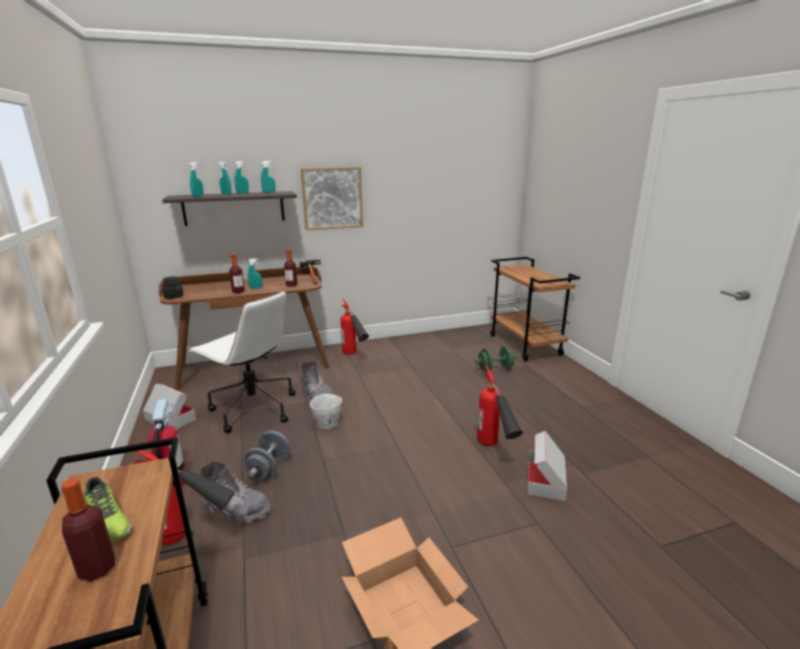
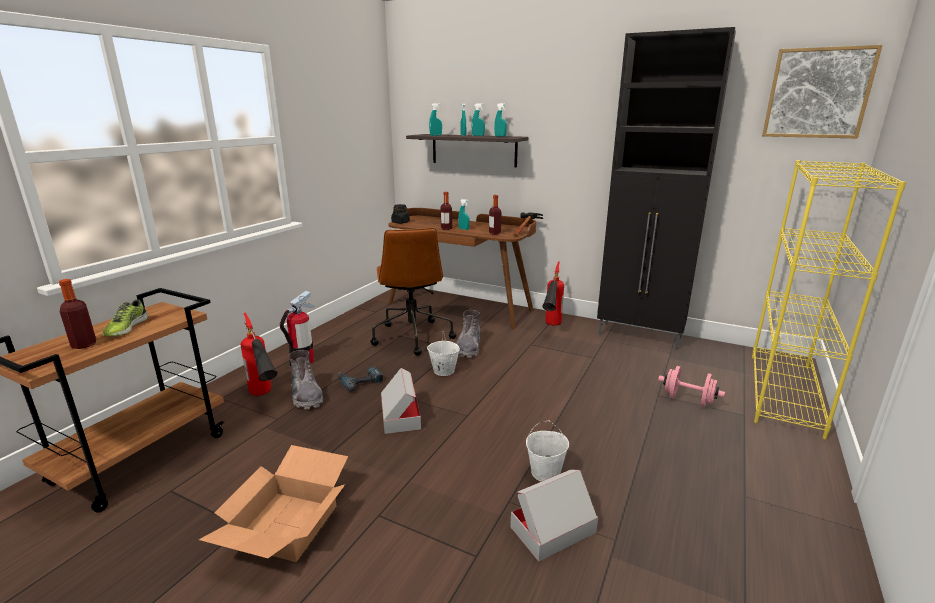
camera: 45 degrees right, 0 degrees up
cardboard box [143,384,196,430] -> cardboard box moved to [381,368,421,434]
white office chair [189,291,295,433] -> brown office chair [370,228,456,356]
grey dumbbell [243,431,290,479] -> power drill [338,366,383,392]
picture [301,167,363,230] -> picture moved to [762,45,883,139]
green dumbbell [475,346,517,372] -> pink dumbbell [658,366,725,407]
fire extinguisher [477,365,523,446] -> white bucket [526,420,569,482]
brown cart [490,257,580,361] -> yellow bookcase [752,160,906,440]
none -> black cabinet [597,27,736,350]

